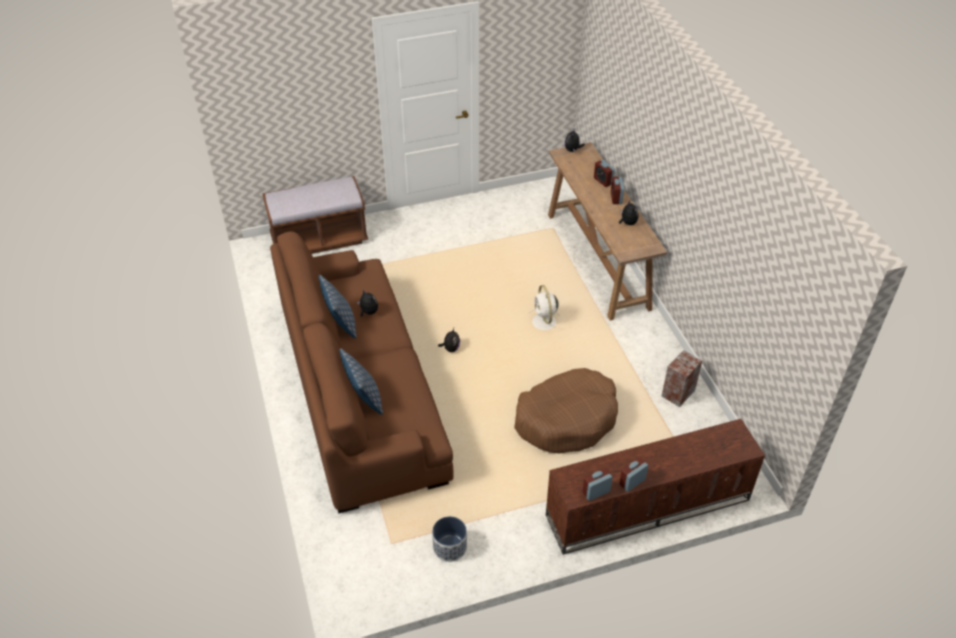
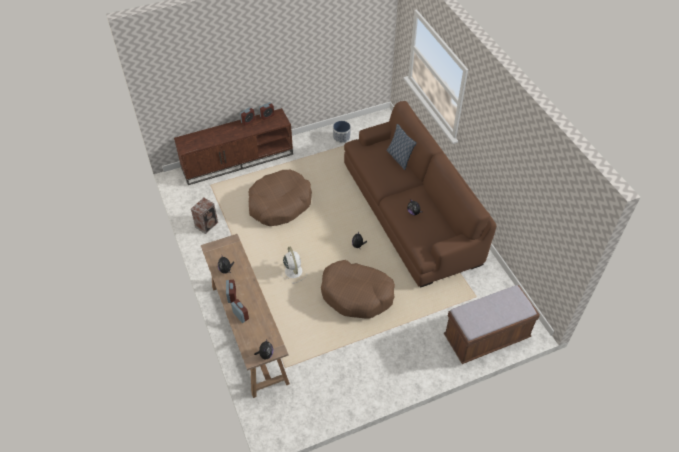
camera: 175 degrees right, 5 degrees up
pillow [318,275,357,339] -> none
none -> brown dog bed [321,260,395,319]

